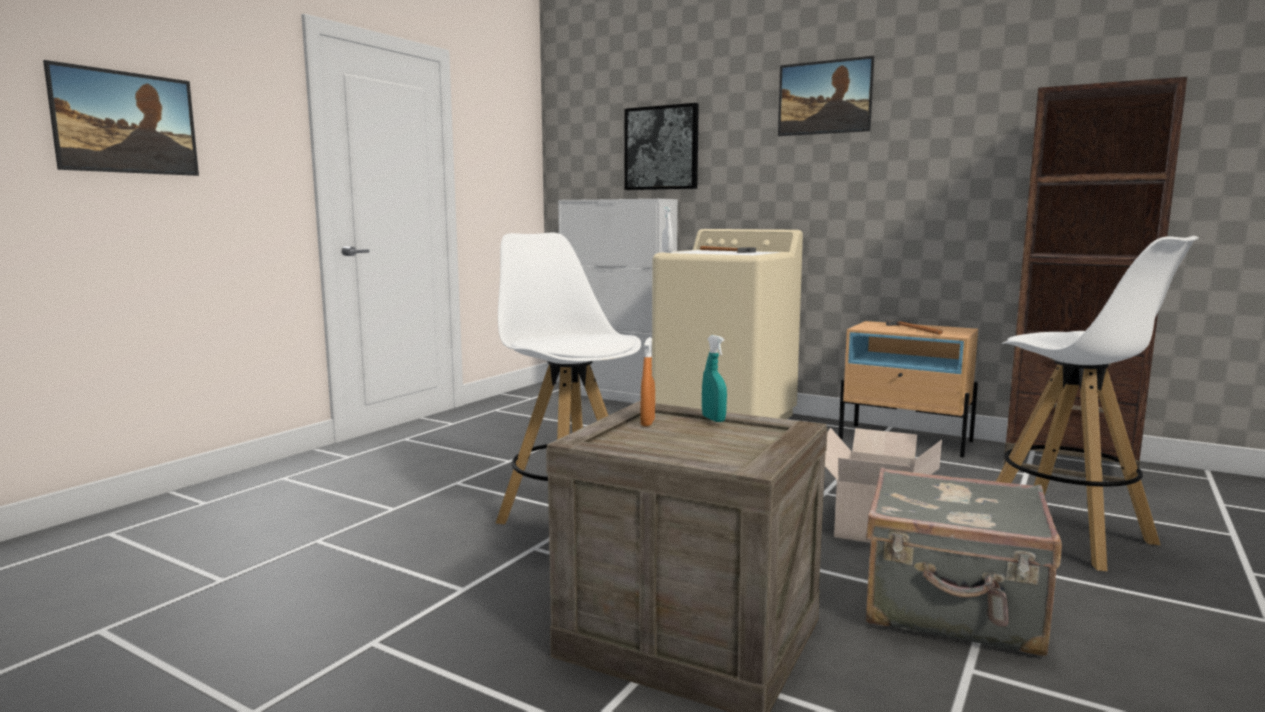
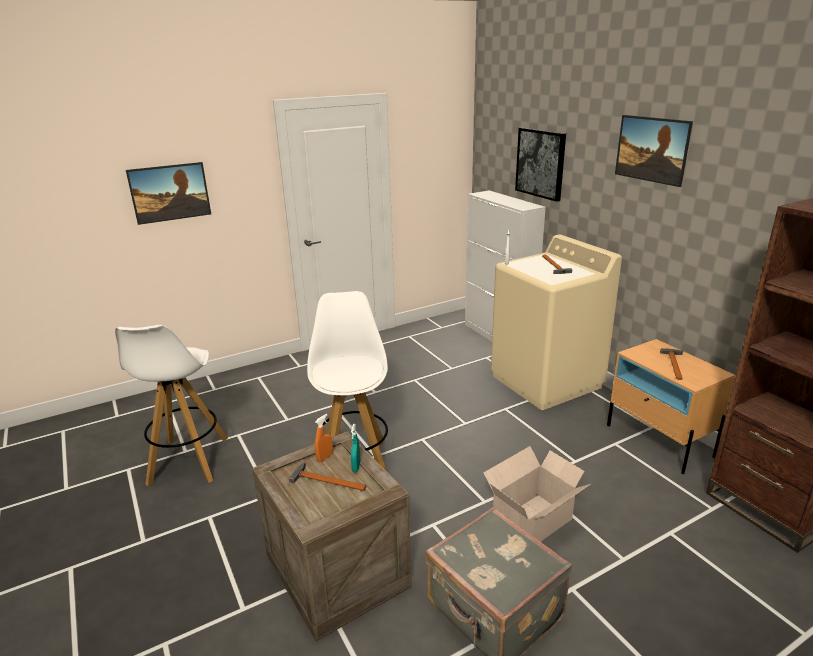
camera: 30 degrees right, 15 degrees up
white stool [996,236,1199,571] -> white stool moved to [115,325,228,486]
none -> hammer [289,461,366,491]

